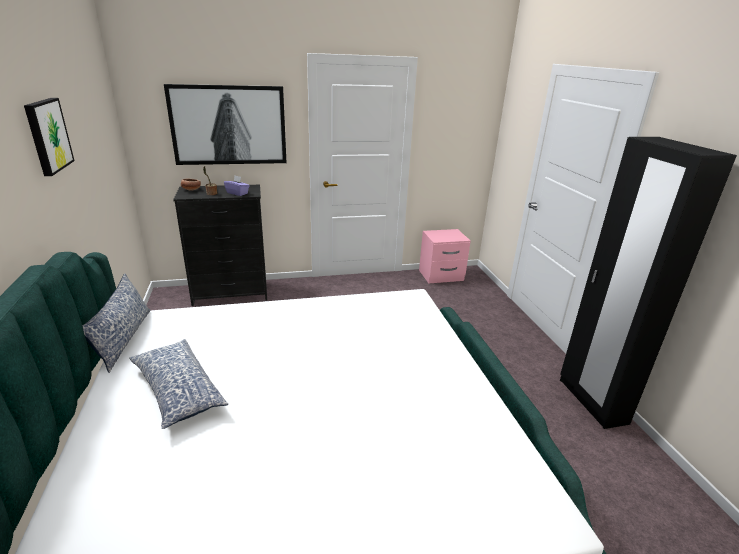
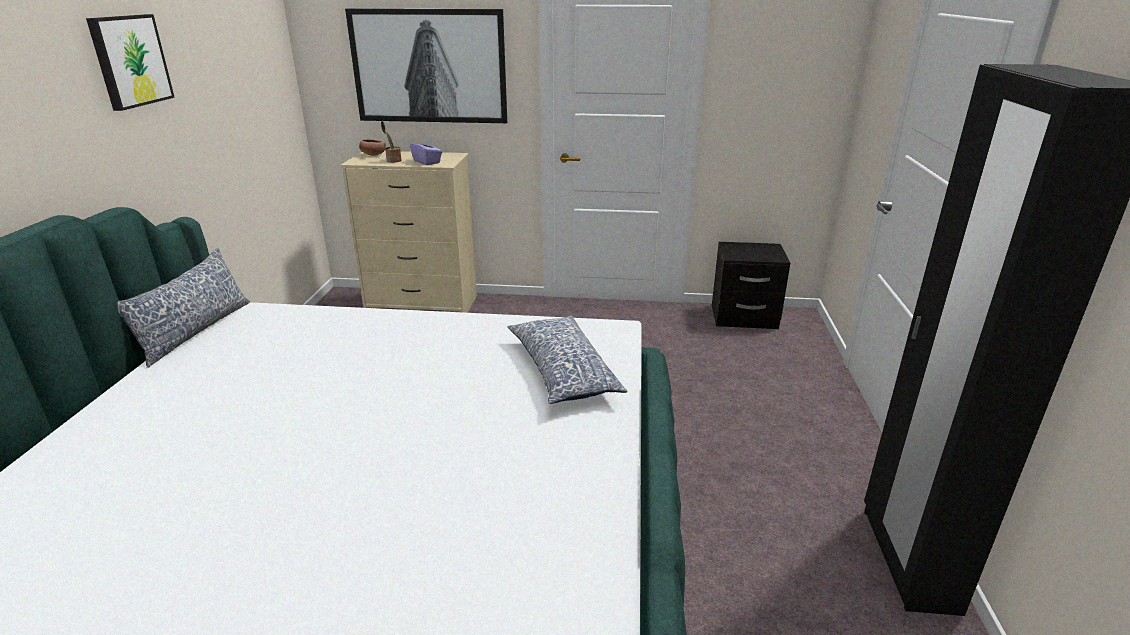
camera: 20 degrees right, 0 degrees up
pillow [129,339,228,429] -> pillow moved to [508,316,627,404]
black dresser [173,185,267,306] -> beige dresser [340,151,477,313]
pink nightstand [419,229,471,283] -> black nightstand [712,242,790,329]

